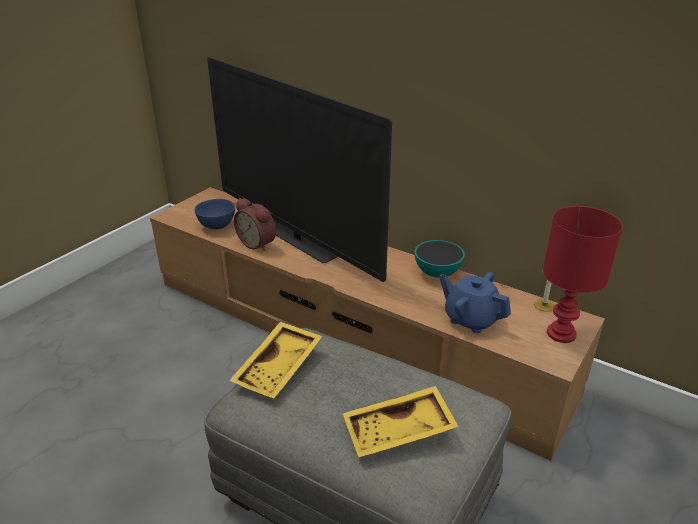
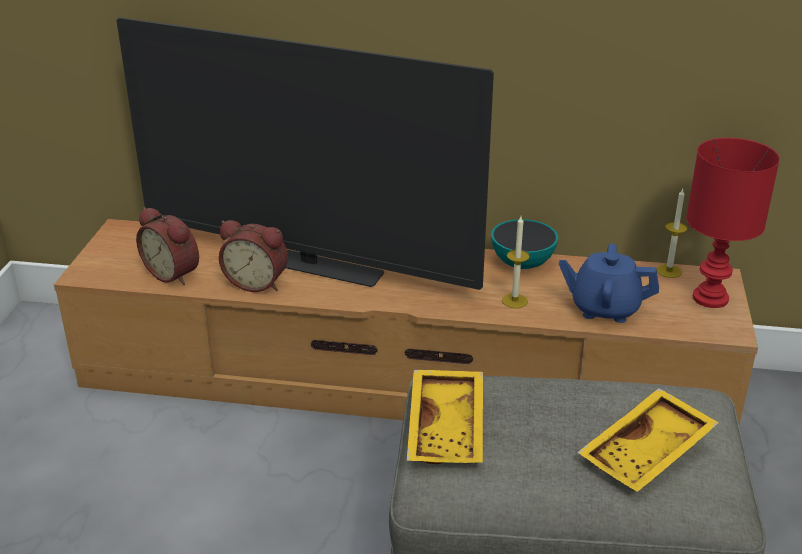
camera: 25 degrees left, 0 degrees up
blue bowl [194,199,235,229] -> alarm clock [136,207,199,285]
none -> candle [502,216,530,308]

